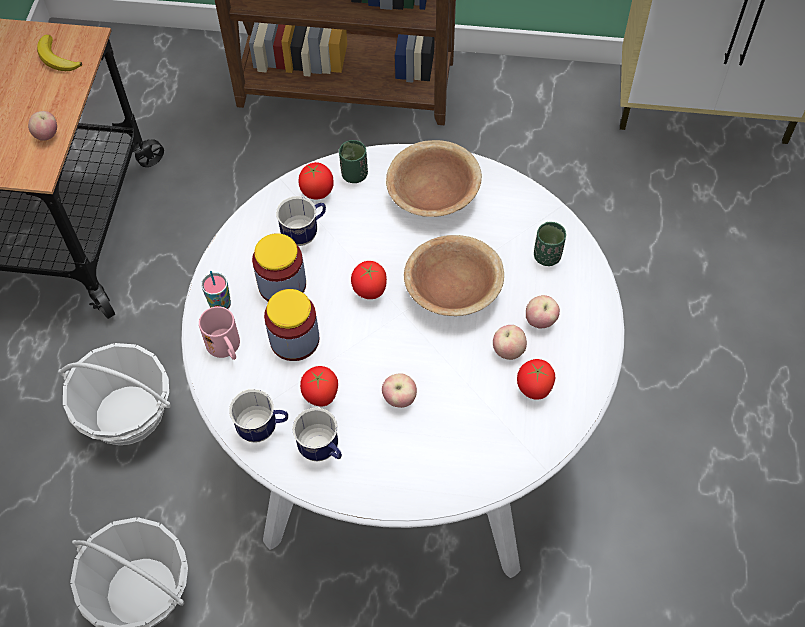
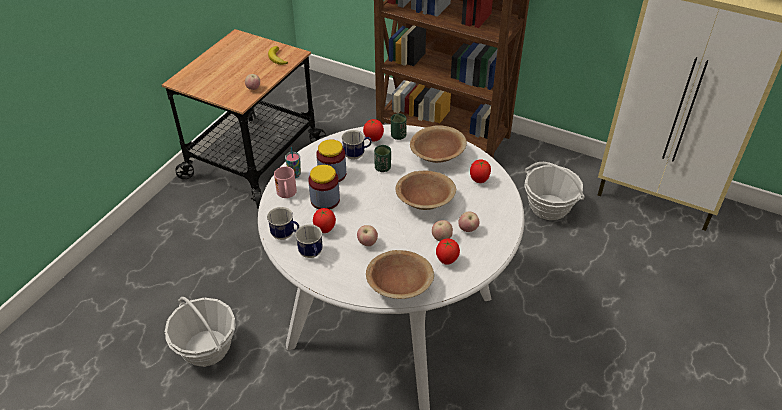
camera: 20 degrees right, 15 degrees down
basket [58,343,171,445] -> basket moved to [524,162,585,220]
tomato [351,261,387,299] -> tomato moved to [470,159,491,183]
green cup [534,222,566,266] -> green cup moved to [374,145,391,172]
none -> brown bowl [366,250,434,299]

